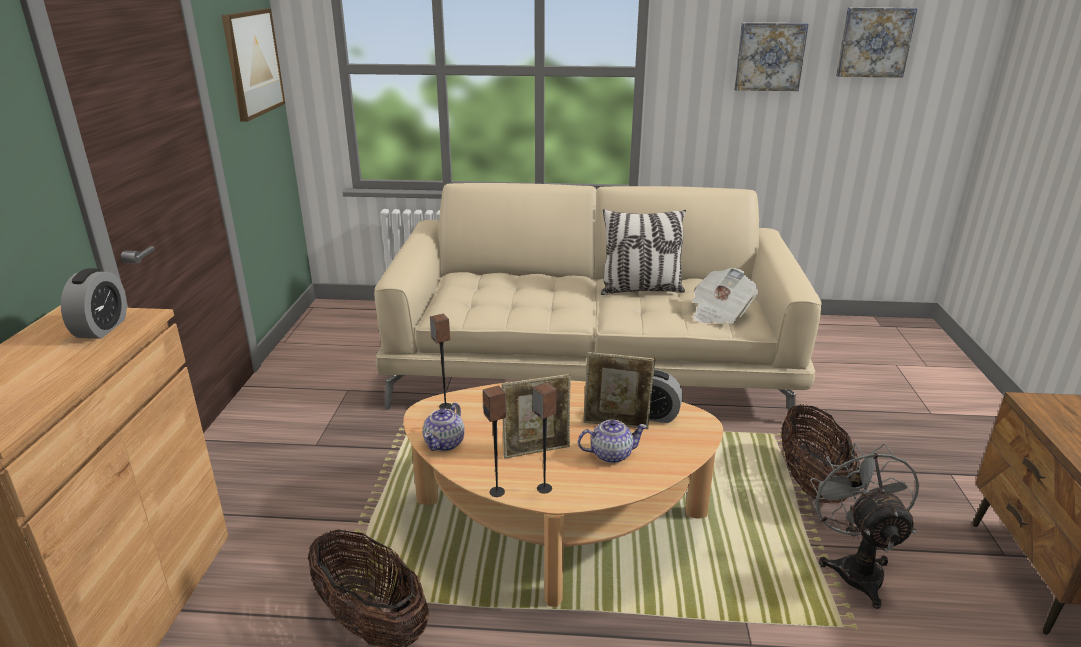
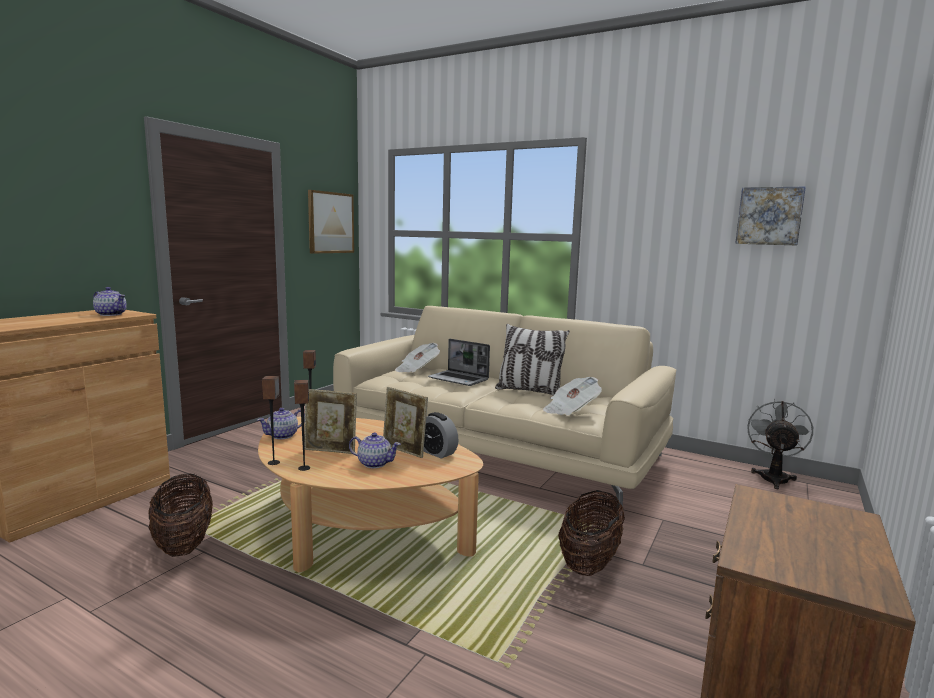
camera: 25 degrees right, 15 degrees down
alarm clock [61,268,127,339] -> teapot [93,287,127,316]
picture [734,23,809,91] -> none
grey fan [810,443,919,609] -> grey fan moved to [747,399,813,489]
none -> newspaper [395,343,440,373]
none -> laptop [428,339,490,386]

